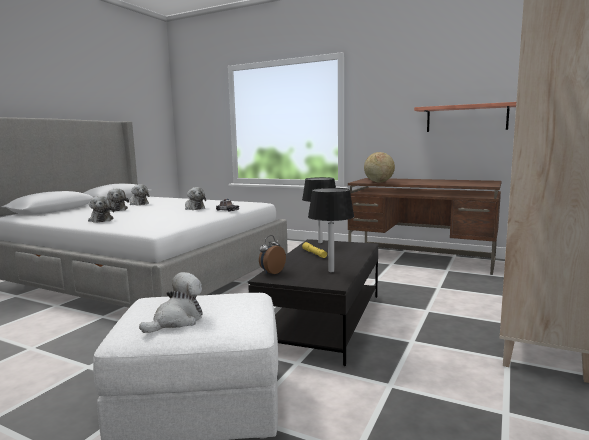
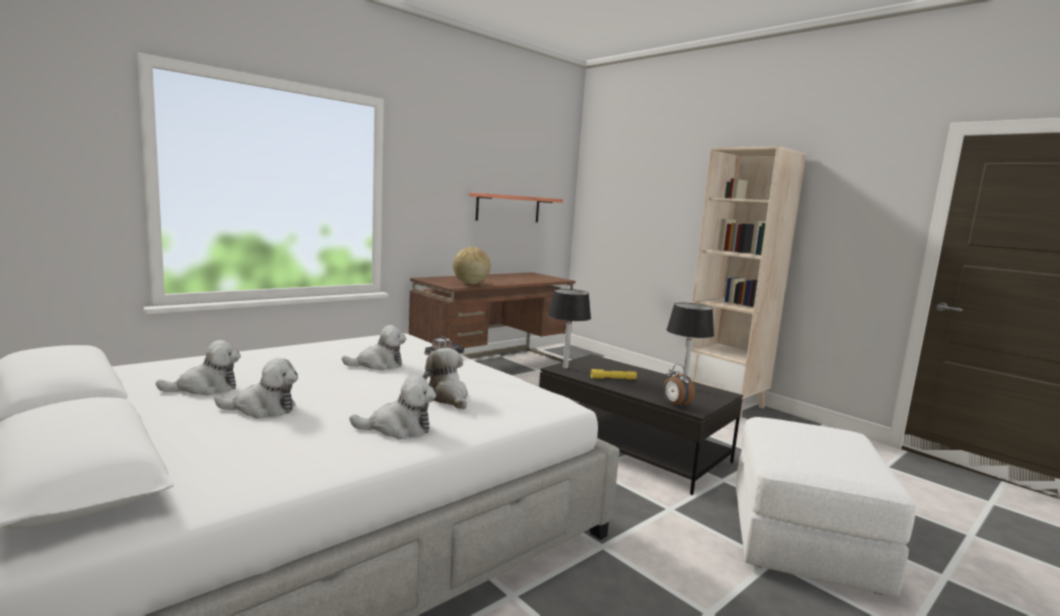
camera: 70 degrees left, 0 degrees up
plush toy [139,272,202,333] -> plush toy moved to [423,348,468,409]

